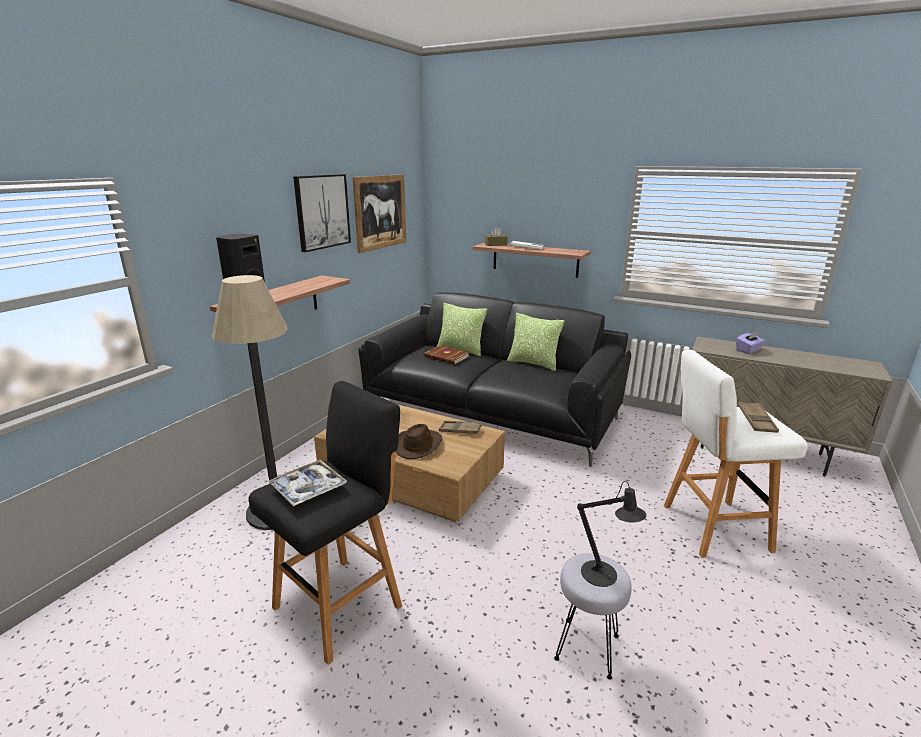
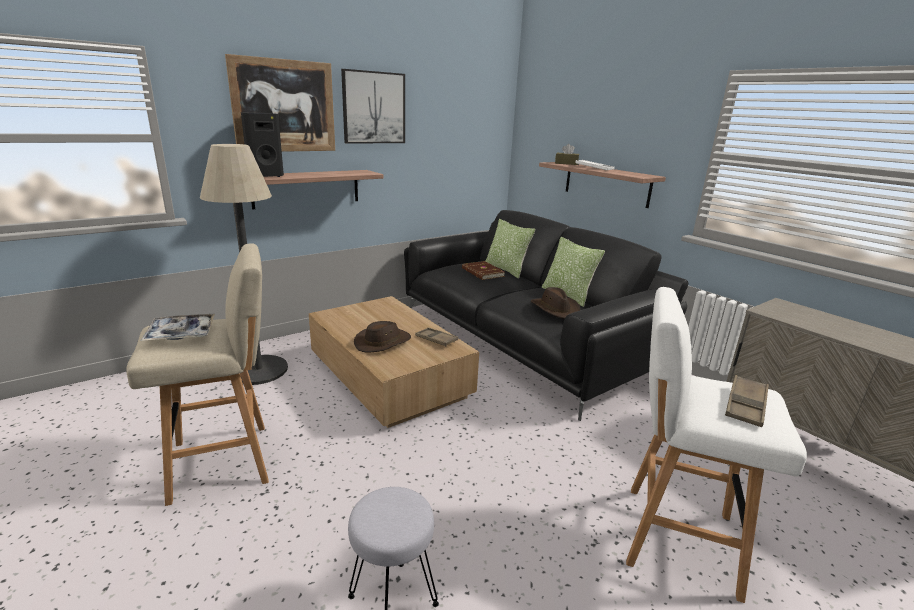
camera: 25 degrees right, 0 degrees up
black stool [249,381,402,665] -> beige stool [126,244,269,506]
picture [352,174,407,253] -> picture moved to [225,54,335,152]
black table lamp [577,481,647,587] -> none
purple tissue box [736,331,765,354] -> none
none -> brown hat [531,287,581,319]

